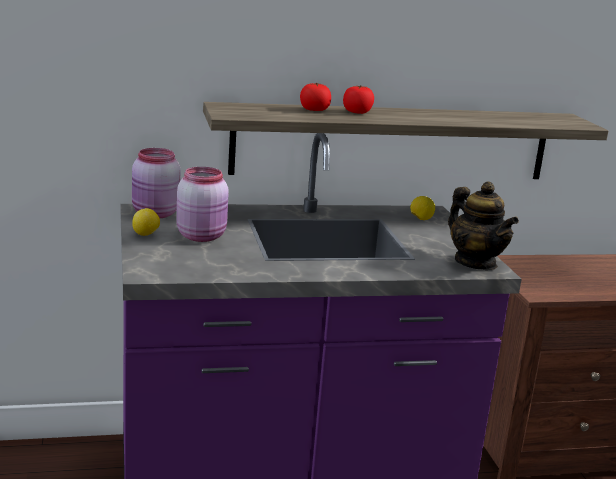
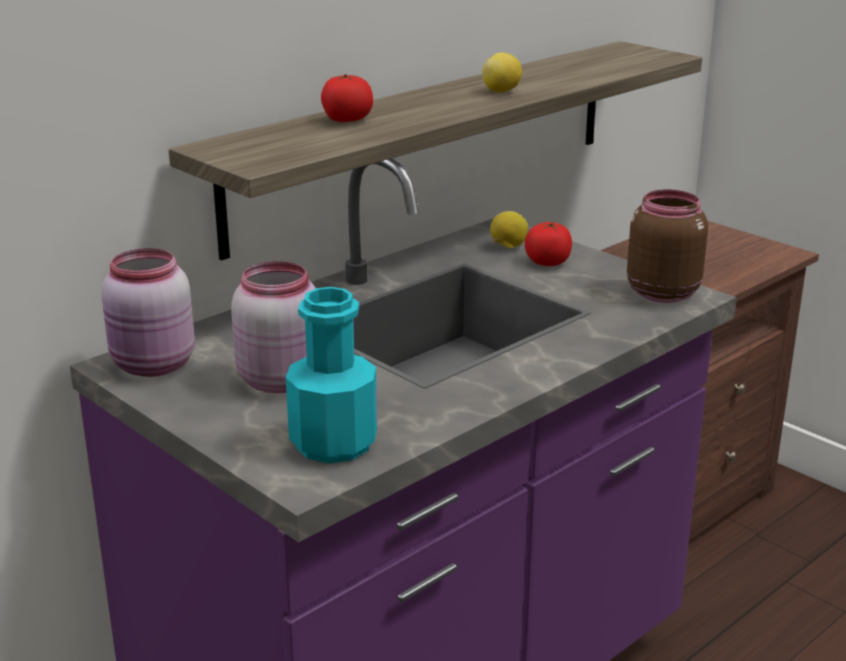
camera: 30 degrees left, 5 degrees up
lemon [132,208,160,236] -> lemon moved to [482,53,522,93]
tomato [343,85,374,114] -> tomato moved to [525,222,572,266]
teapot [448,181,519,270] -> brown jar [627,190,708,303]
none -> turquoise bottle [286,287,377,463]

